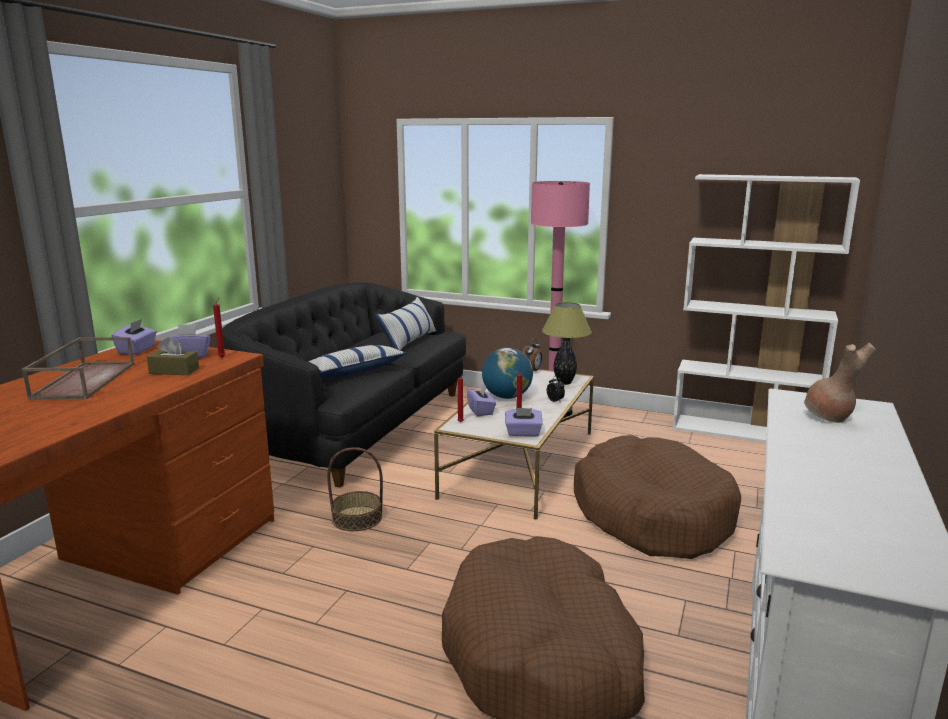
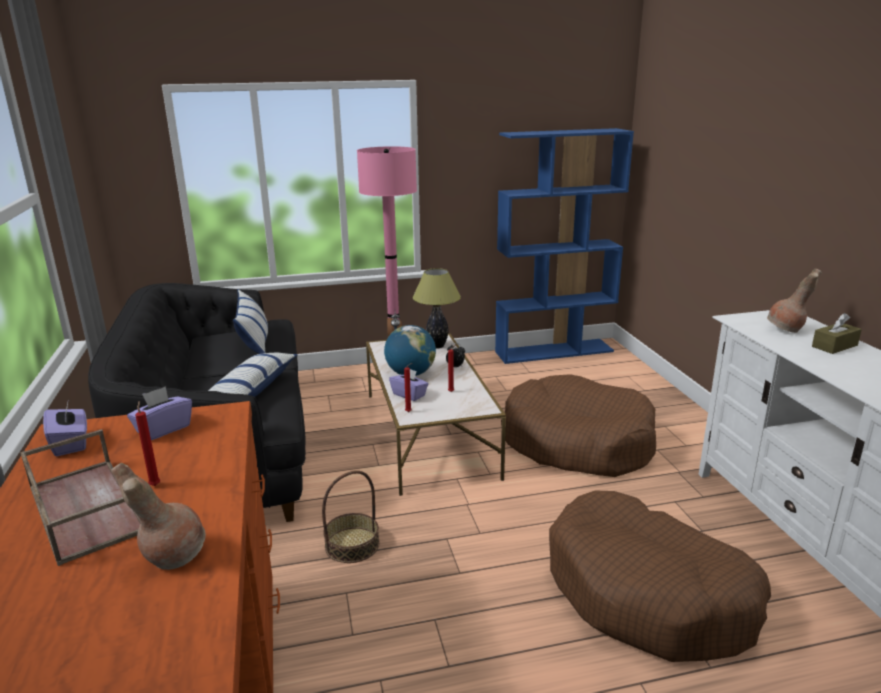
camera: 35 degrees left, 5 degrees up
brown tissue box [147,337,199,375] -> brown tissue box moved to [812,313,862,354]
red candle [213,298,226,357] -> red candle moved to [135,401,160,486]
purple tissue box [505,408,542,436] -> none
white bookcase [673,174,860,443] -> blue bookcase [495,128,634,364]
none -> brown vase [111,463,206,570]

